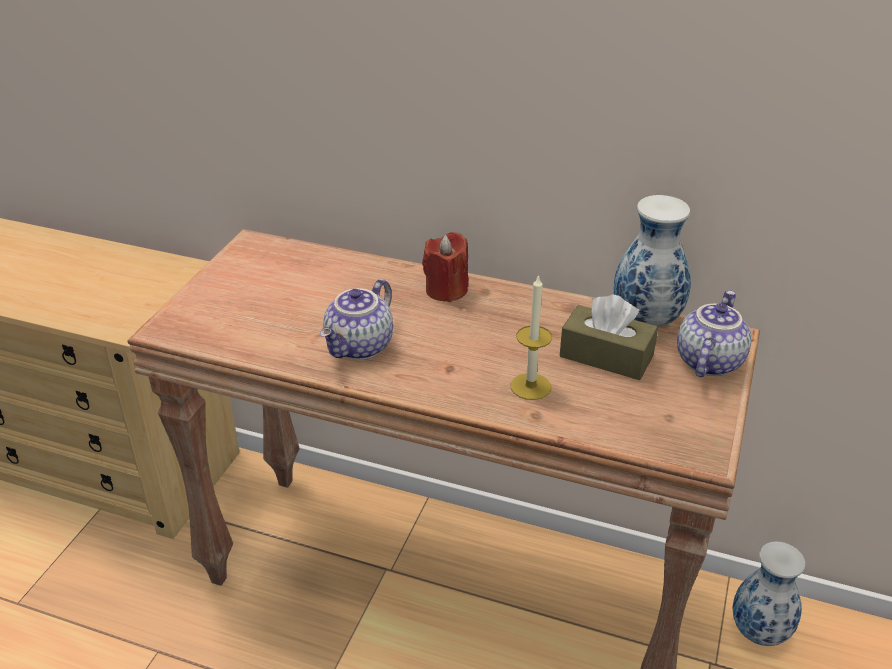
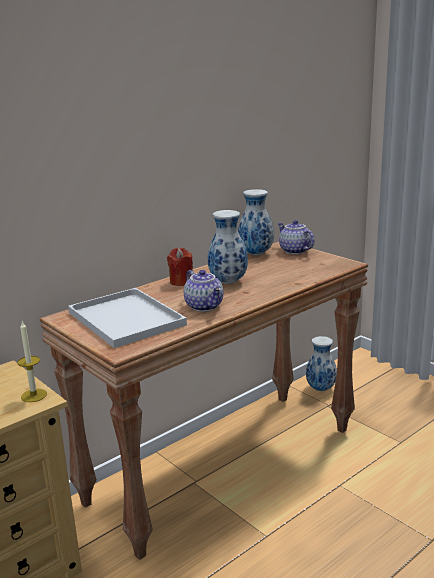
camera: 60 degrees left, 15 degrees down
candle [511,274,552,400] -> candle moved to [17,322,47,402]
brown tissue box [560,295,658,380] -> none
none -> white tray [68,288,187,348]
none -> vase [208,210,248,284]

